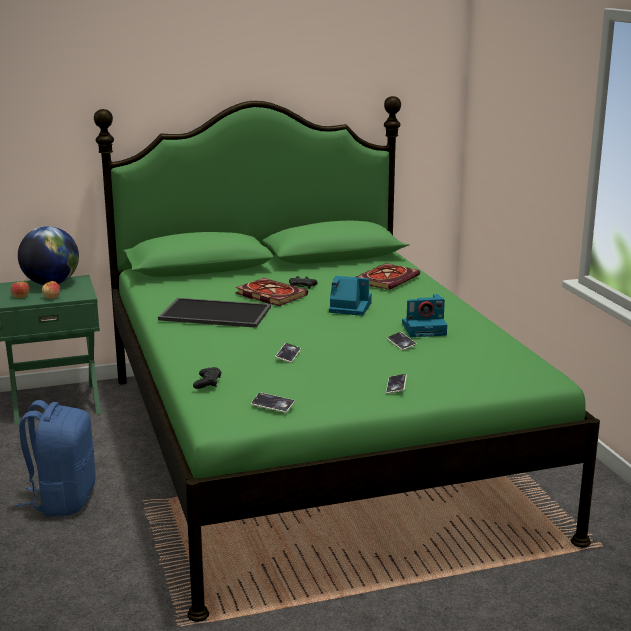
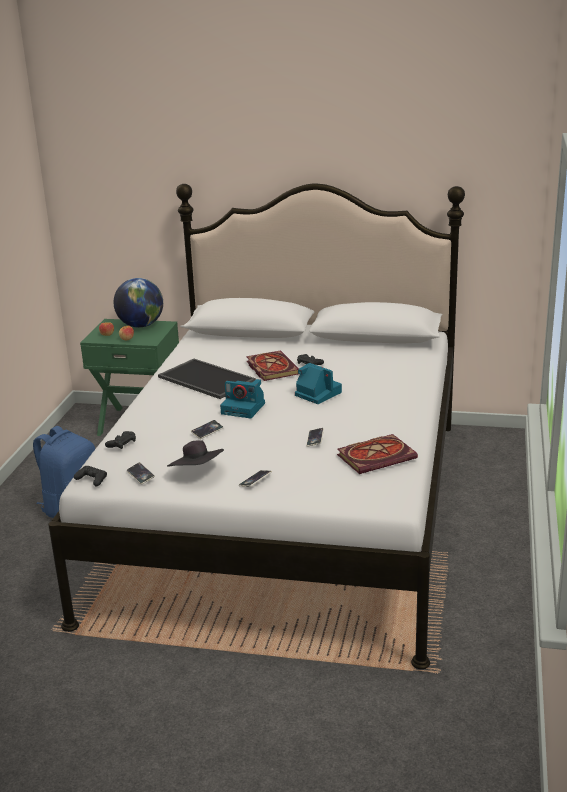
camera: 30 degrees right, 5 degrees up
green bed [94,96,600,622] -> white bed [48,183,465,669]
book [356,263,420,290] -> book moved to [337,434,418,474]
camera [402,294,447,337] -> camera moved to [220,379,265,419]
none -> black game controller [74,466,107,486]
none -> black hat [167,441,224,467]

